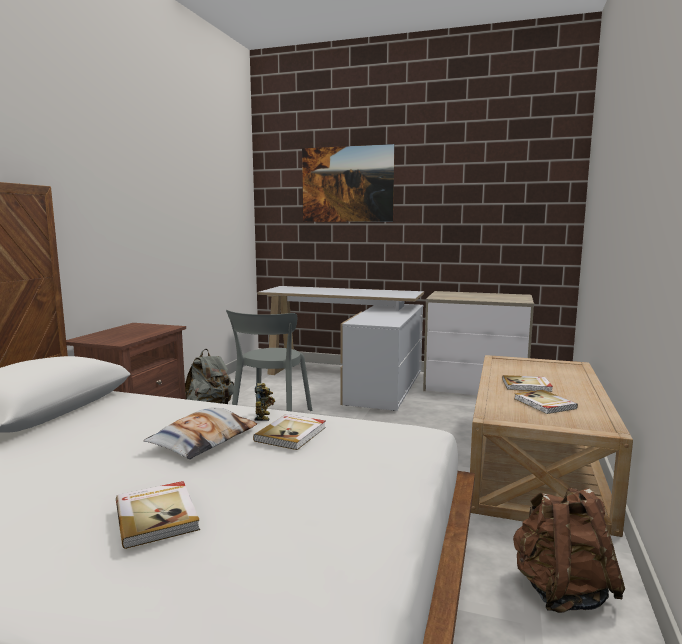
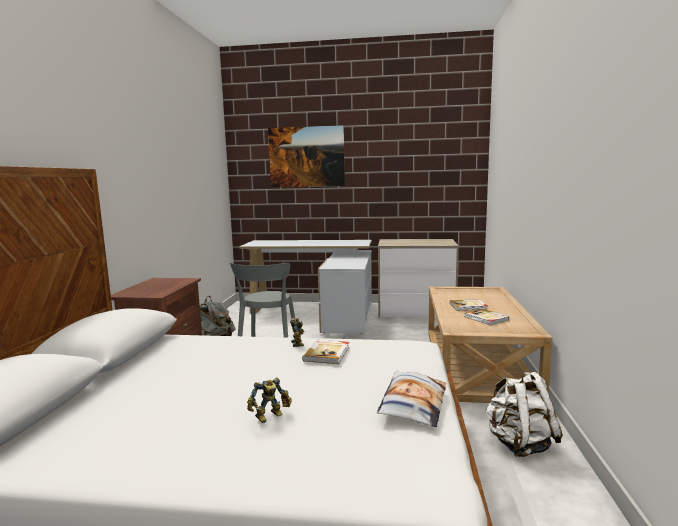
camera: 10 degrees left, 0 degrees up
book [116,481,200,549] -> toy robot [247,377,292,423]
pillow [143,407,257,459] -> pillow moved to [377,371,446,427]
brown backpack [513,488,625,613] -> white backpack [485,372,563,457]

